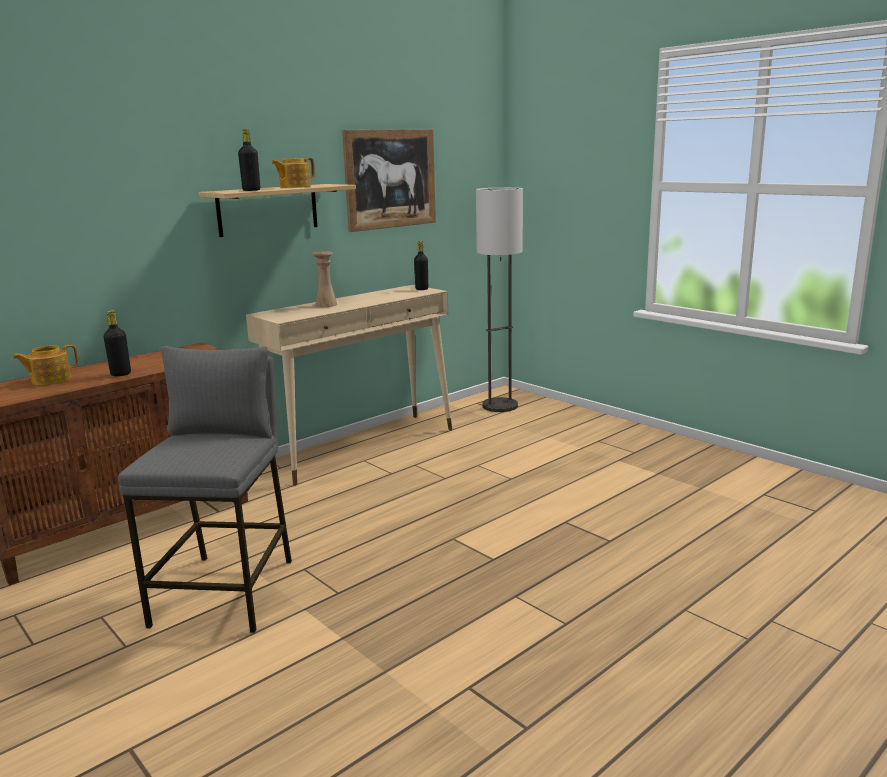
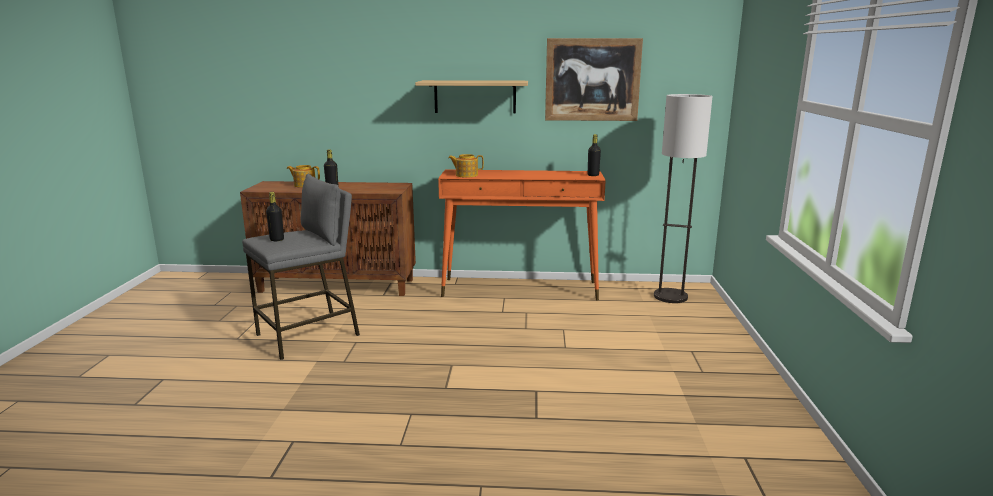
camera: 45 degrees right, 0 degrees up
black bottle [238,129,260,191] -> black bottle moved to [266,192,284,241]
beige console table [246,285,452,485] -> orange console table [438,170,606,301]
teapot [271,158,315,188] -> teapot moved to [448,154,484,178]
beige vase [312,251,338,307] -> none

